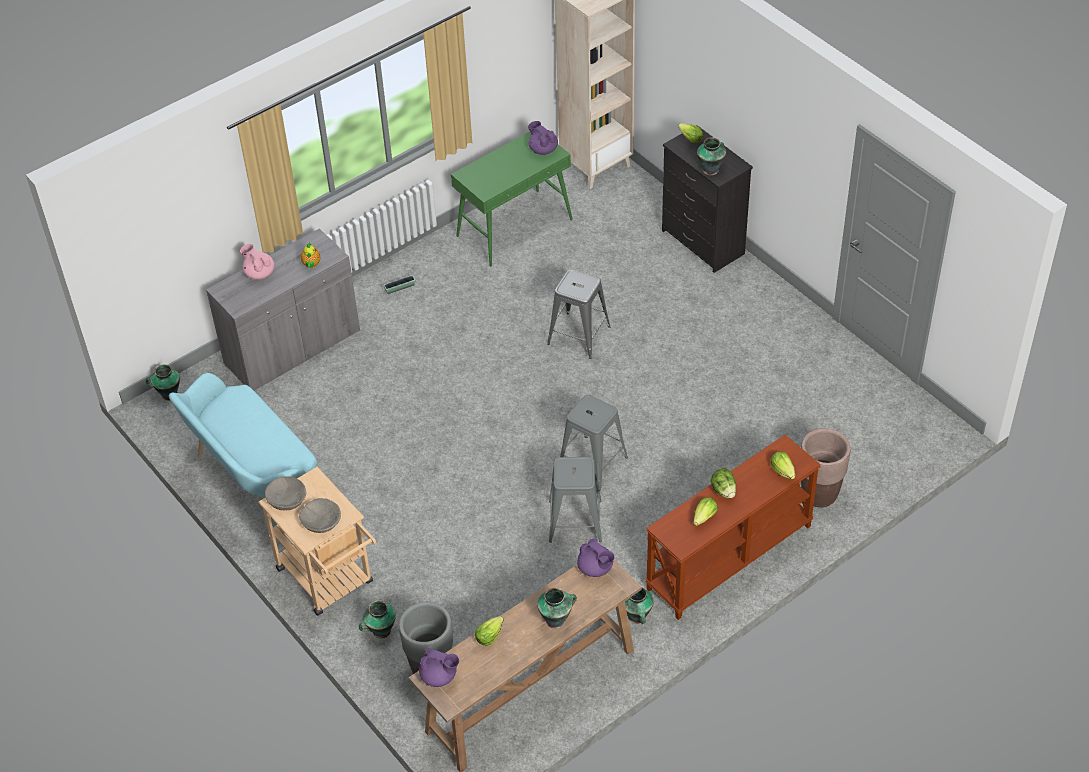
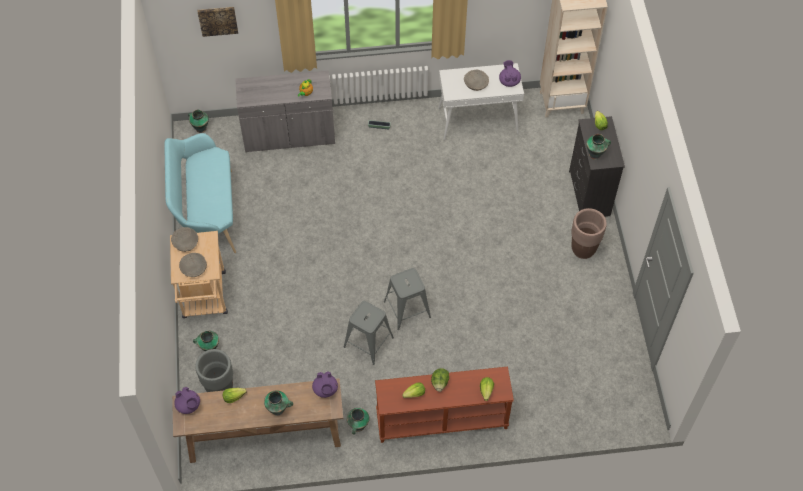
camera: 30 degrees right, 10 degrees up
pink teapot [240,244,274,280] -> none
green console table [451,131,573,266] -> white console table [438,63,524,141]
grey stool [547,269,611,359] -> none
brown planter [801,428,851,508] -> brown planter moved to [571,208,607,259]
none -> picture [197,7,238,37]
none -> beige bowl [464,70,489,91]

